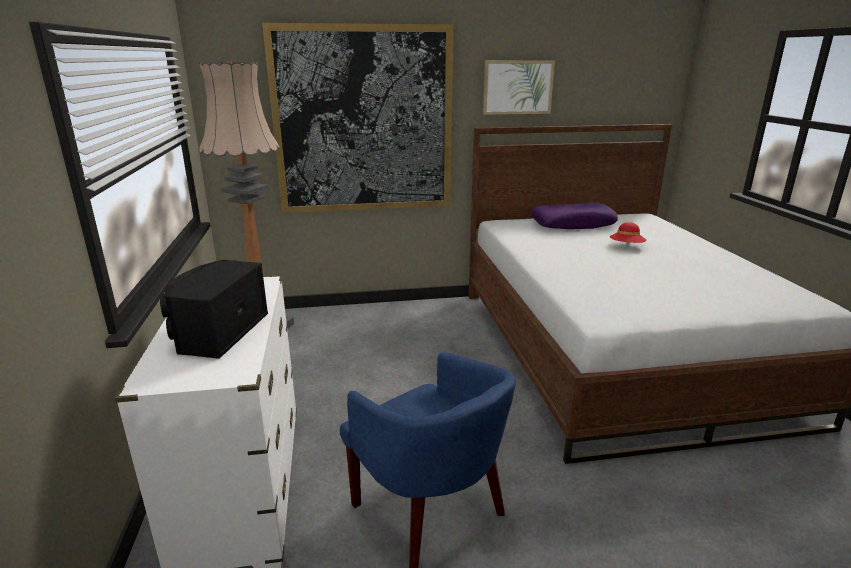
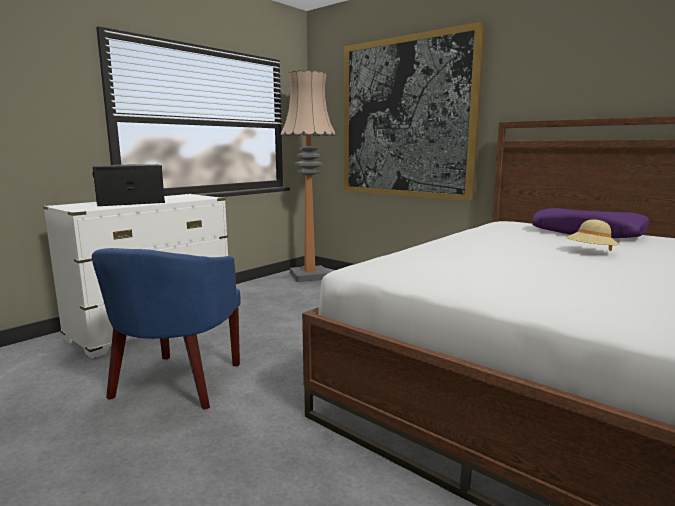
camera: 50 degrees right, 10 degrees down
picture [483,60,555,115] -> none
red hat [610,222,646,243] -> beige hat [566,219,619,251]

